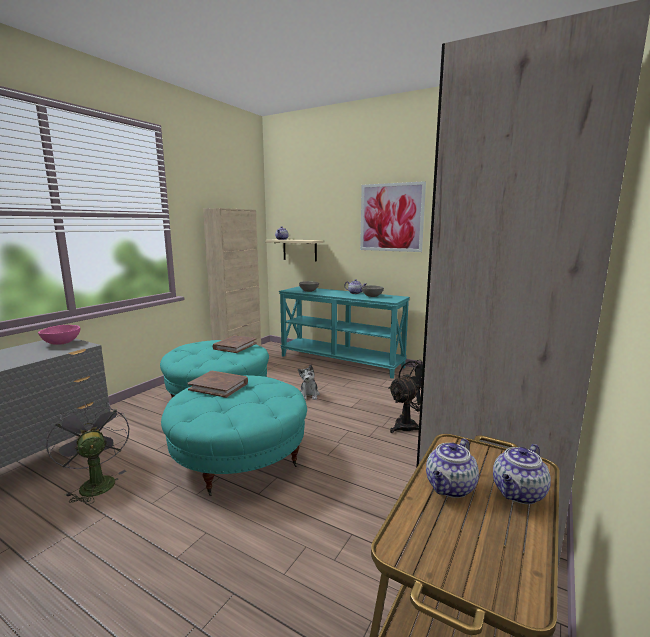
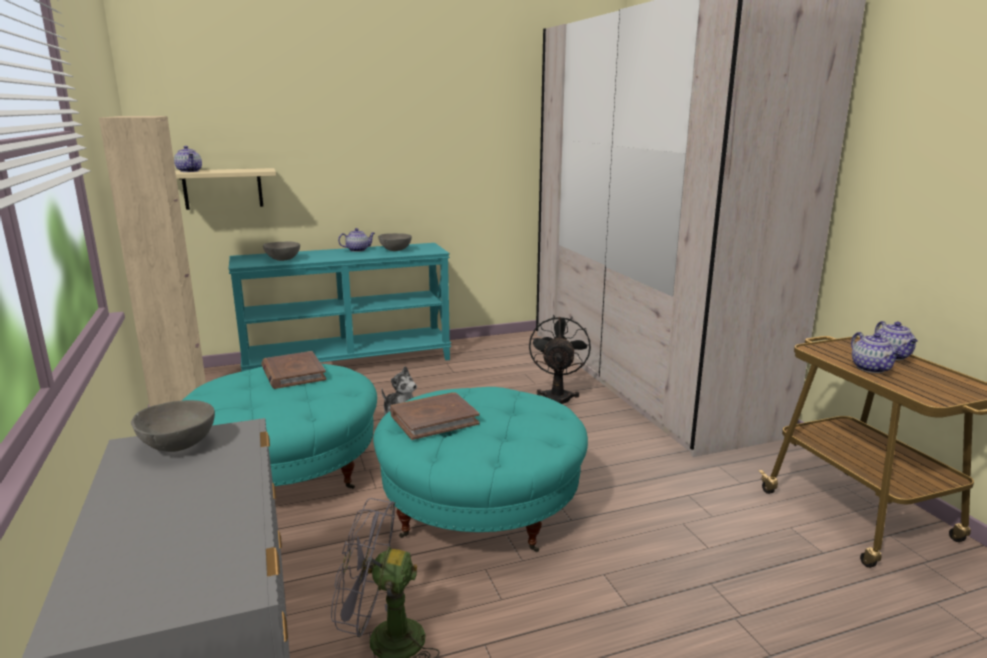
camera: 50 degrees left, 5 degrees up
pink bowl [38,325,80,345] -> grey bowl [131,400,215,452]
picture [360,181,426,252] -> none

